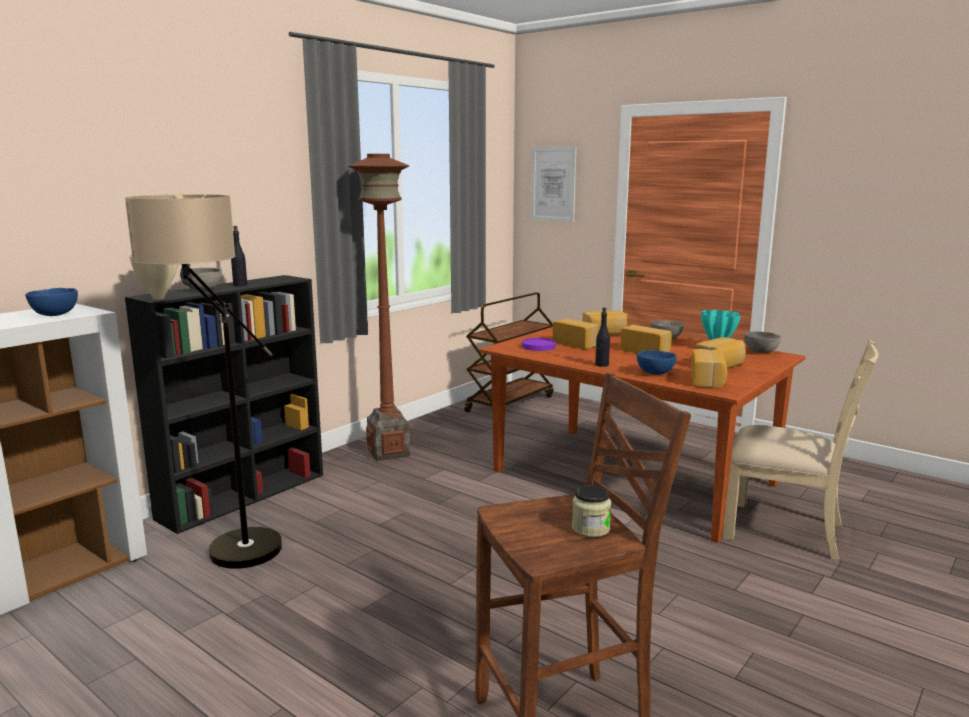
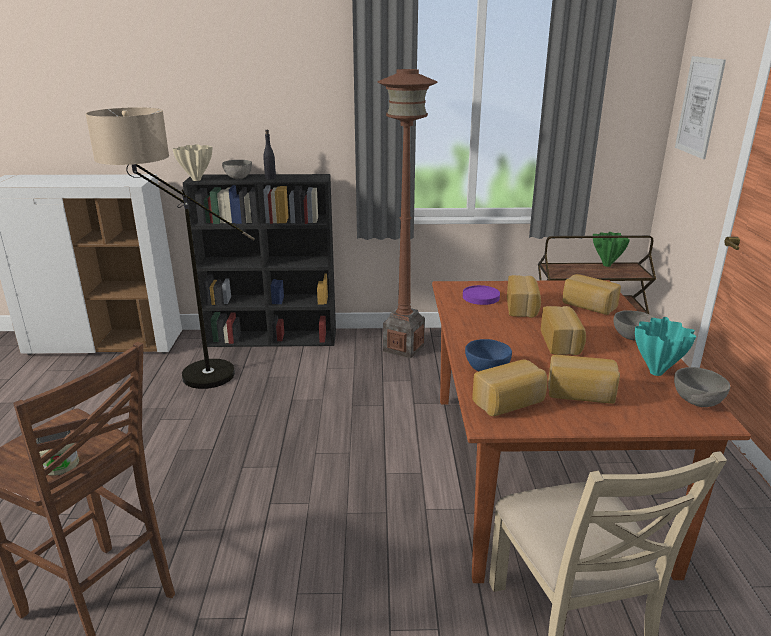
camera: 50 degrees right, 10 degrees up
blue bowl [25,288,78,316] -> none
black bottle [595,307,610,367] -> none
none -> green vase [593,232,630,267]

